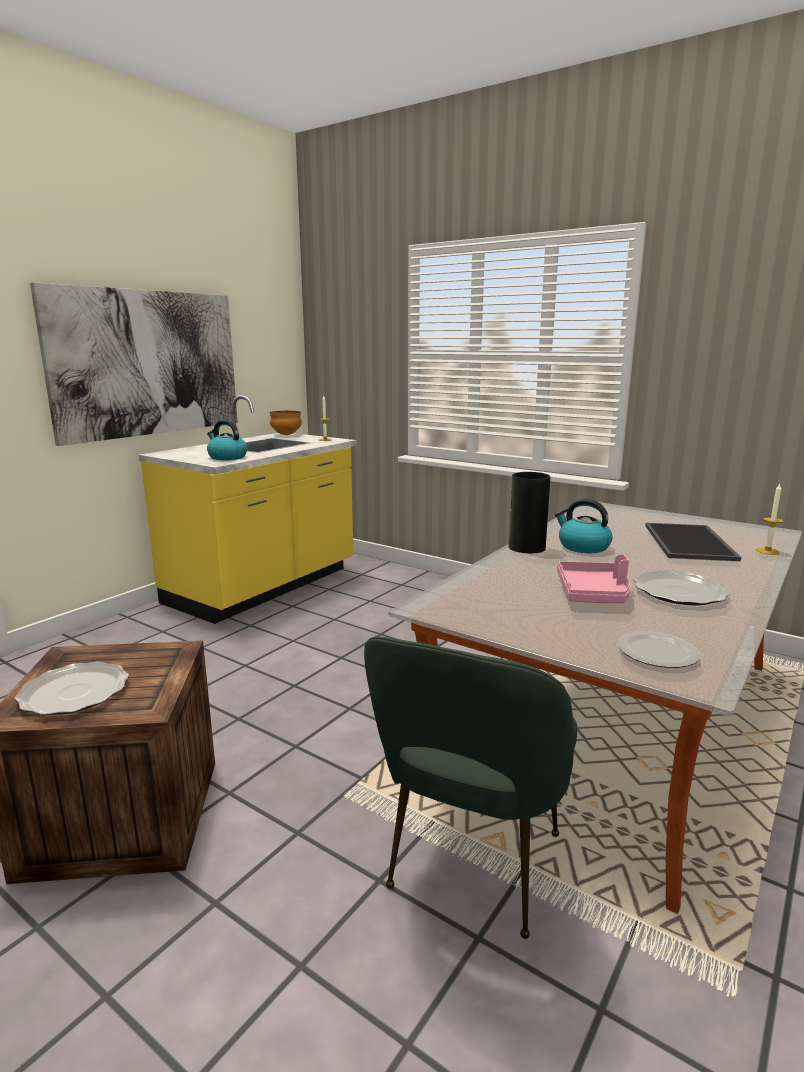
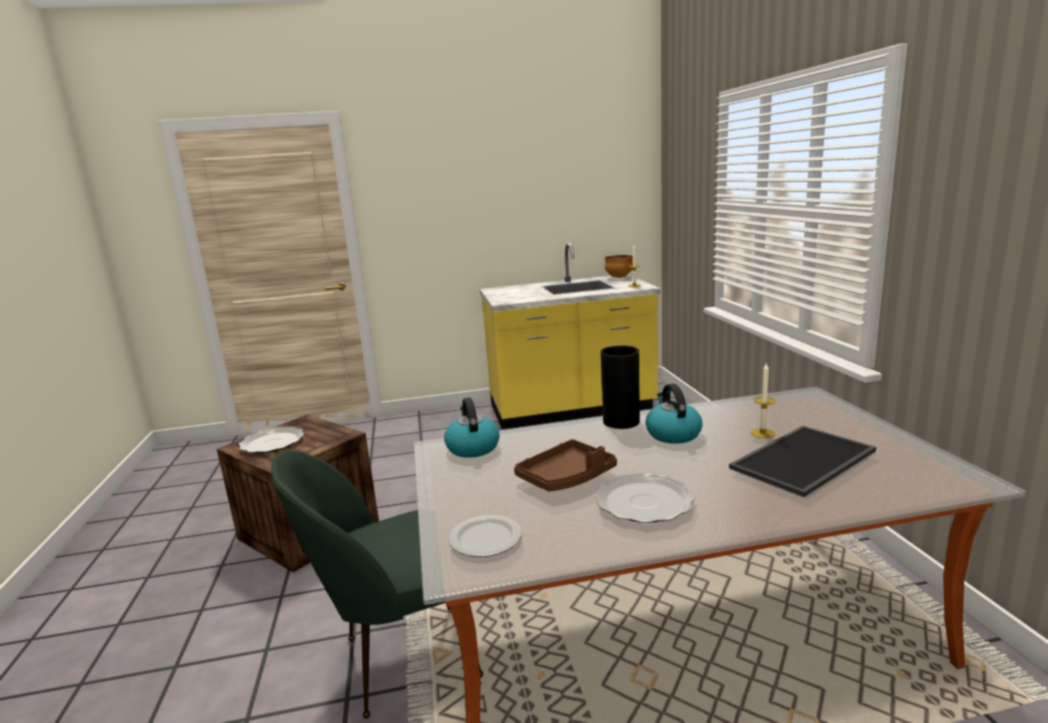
camera: 45 degrees right, 0 degrees up
picture [30,282,238,446] -> none
kettle [207,420,247,460] -> kettle moved to [444,397,500,458]
pink tray [557,554,631,603] -> brown tray [514,439,617,491]
candle [756,483,784,555] -> candle moved to [751,362,775,438]

